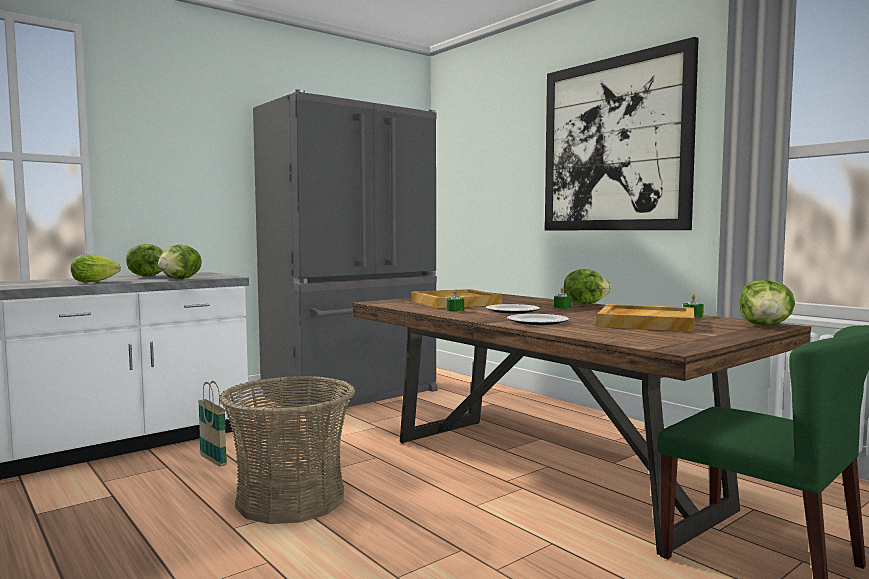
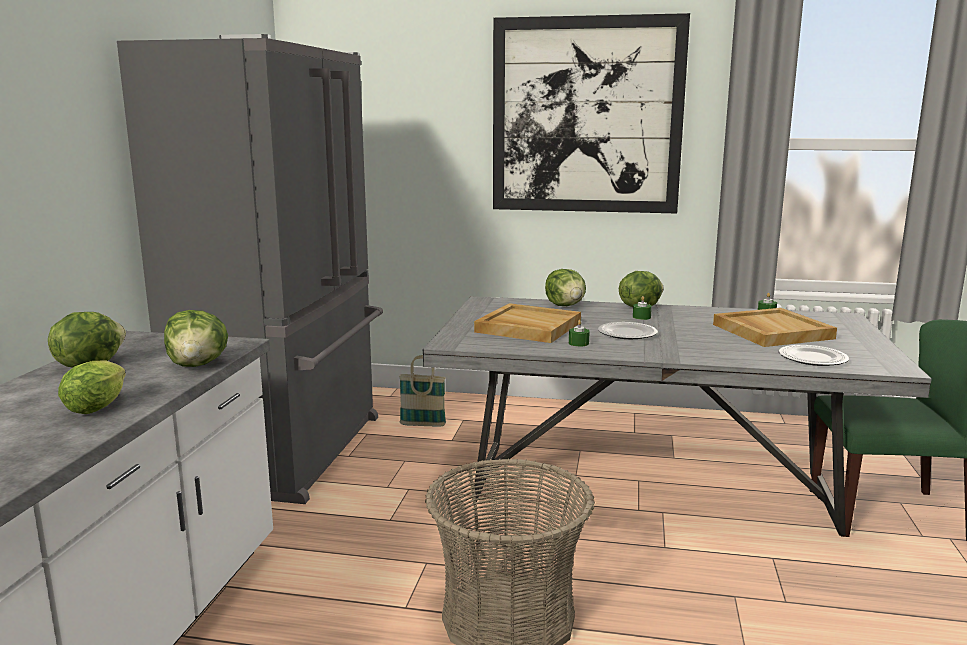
camera: 40 degrees left, 10 degrees up
basket [198,381,227,467] -> basket moved to [399,355,446,427]
brown dining table [352,292,811,557] -> grey dining table [423,296,932,536]
plate [507,314,569,325] -> plate moved to [779,345,849,366]
lettuce [740,280,795,326] -> lettuce moved to [545,269,586,306]

